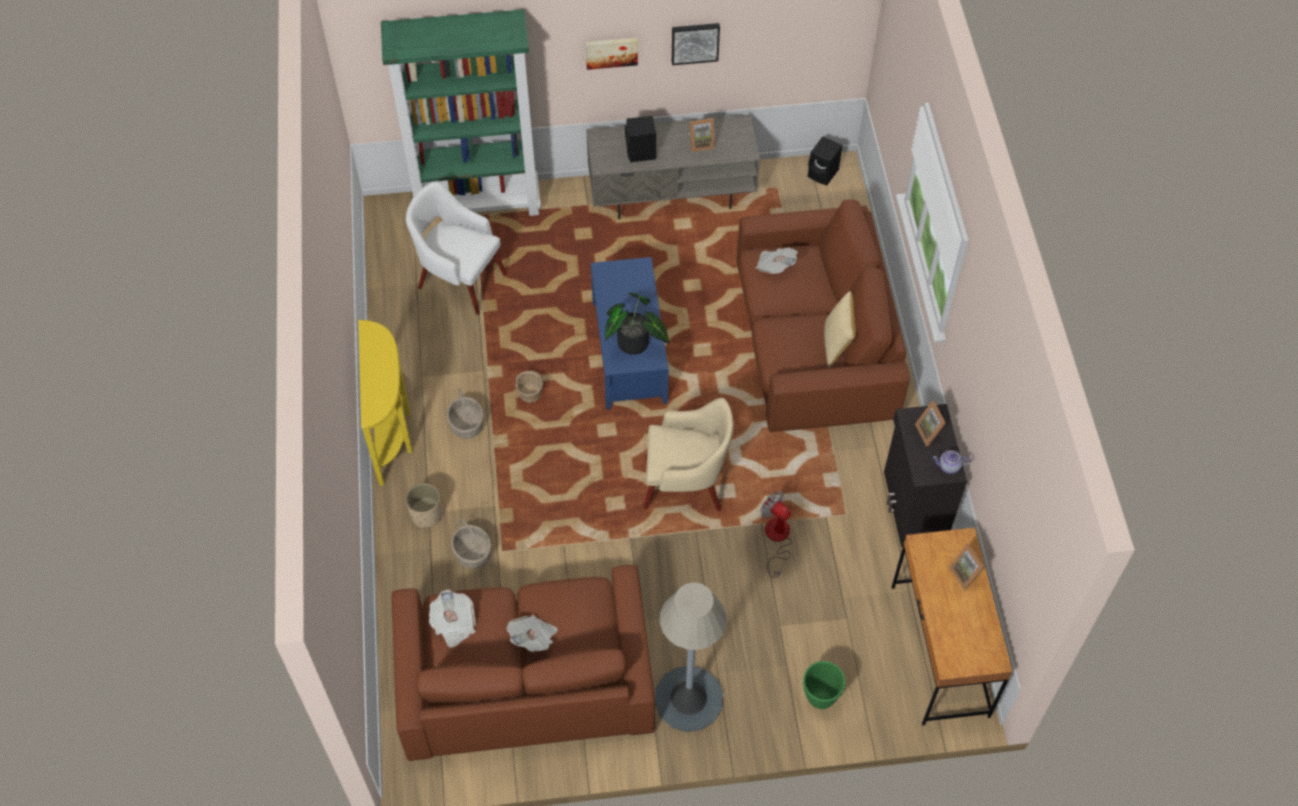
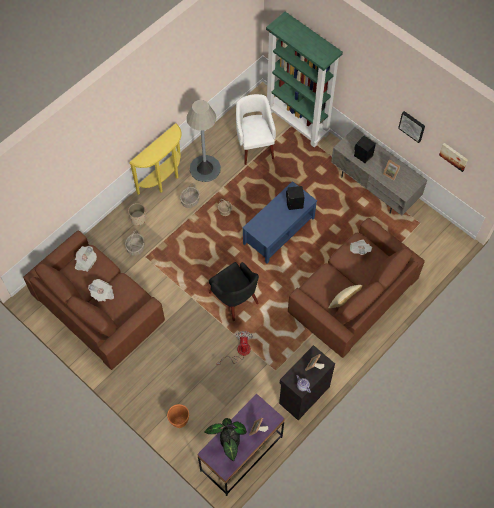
camera: 50 degrees right, 5 degrees up
picture [585,38,638,70] -> picture moved to [439,143,468,172]
potted plant [605,292,670,355] -> potted plant moved to [204,418,247,461]
beige armchair [643,398,734,511] -> black armchair [209,262,259,321]
grey floor lamp [655,583,727,732] -> grey floor lamp moved to [187,100,221,182]
green planter [803,661,845,709] -> orange planter [167,404,189,428]
black speaker [808,136,842,185] -> black speaker moved to [286,186,304,210]
brown desk [892,528,1013,726] -> purple desk [197,394,285,496]

